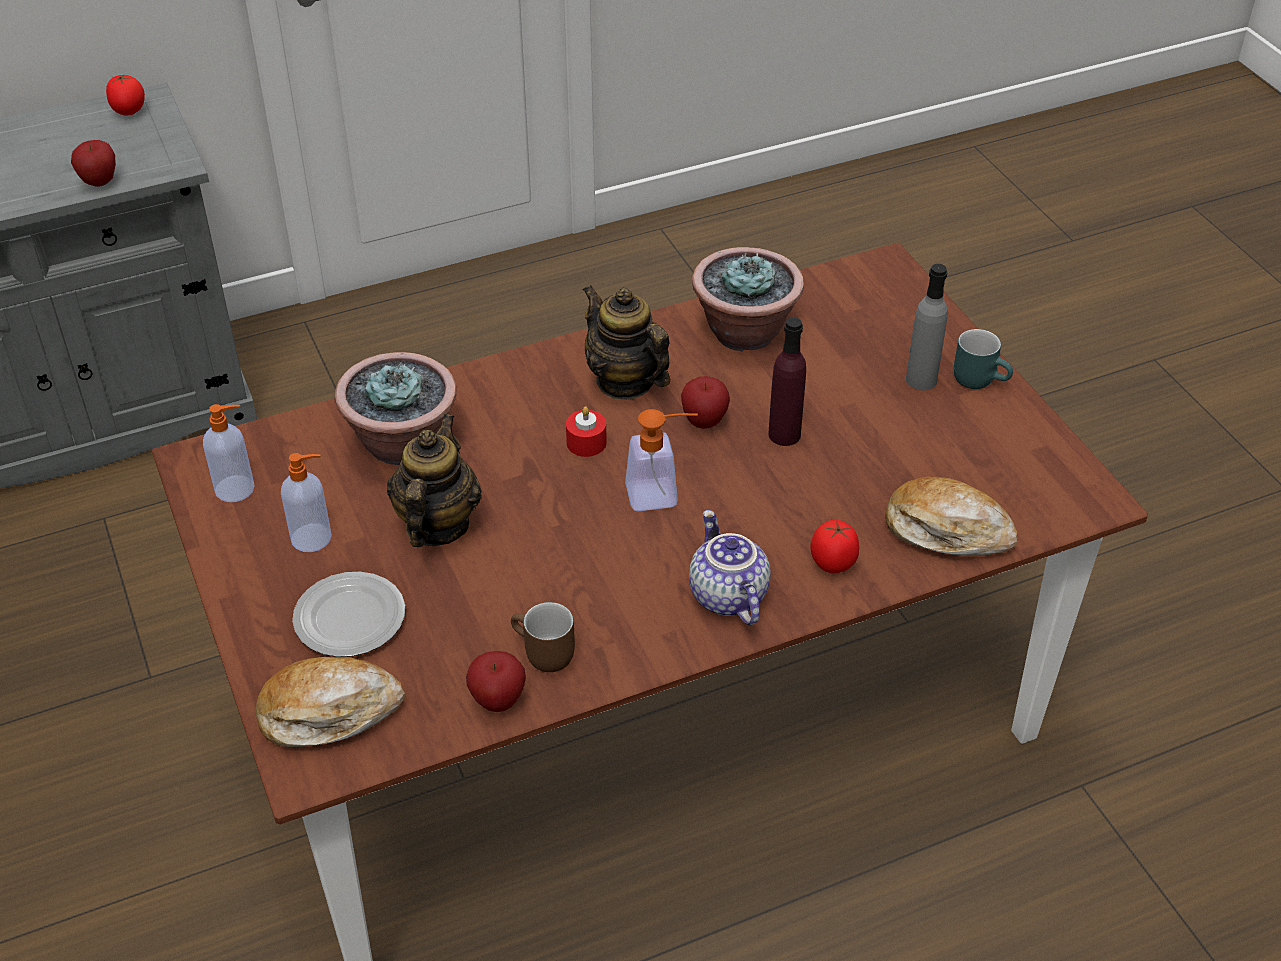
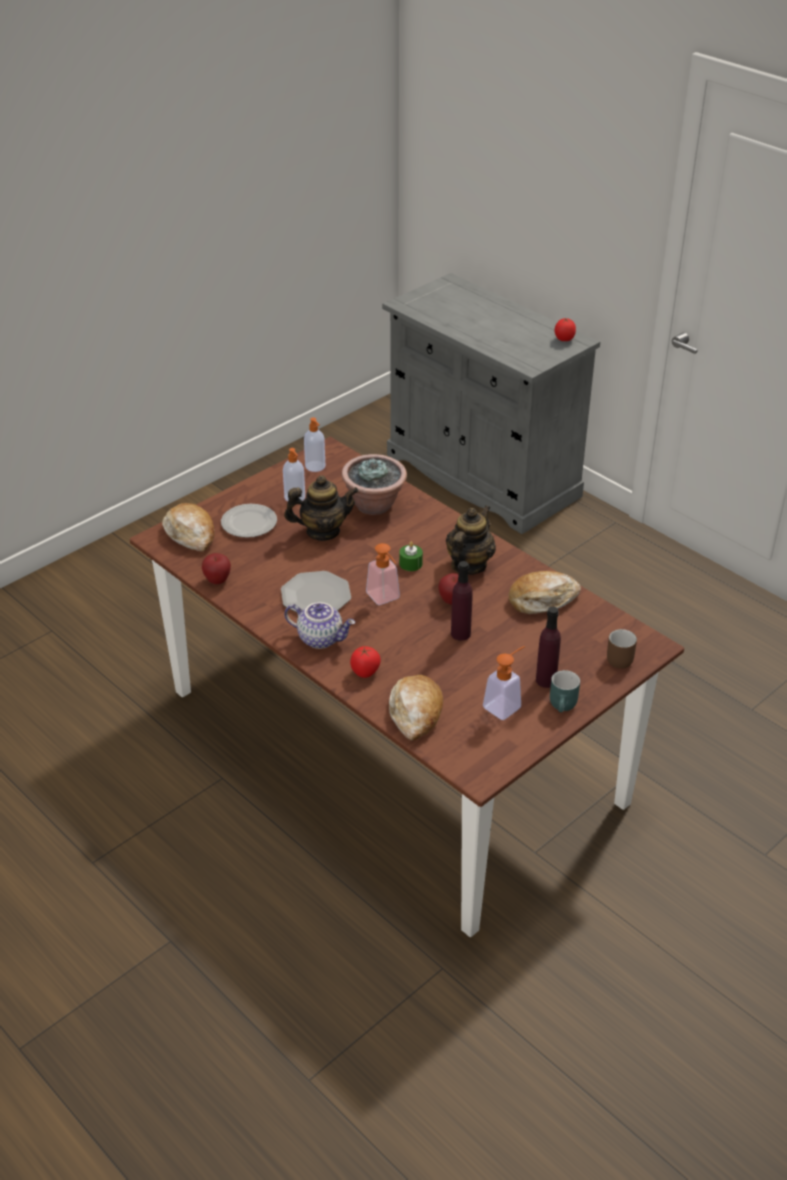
camera: 70 degrees right, 5 degrees down
apple [71,140,116,187] -> none
brown mug [511,602,575,672] -> brown mug moved to [607,629,637,669]
red candle [566,406,607,457] -> green candle [399,542,423,571]
teapot [689,510,771,625] -> teapot turned 60 degrees clockwise [284,602,355,649]
potted plant [692,247,804,351] -> bread [509,571,581,614]
grey bottle [906,264,948,390] -> purple bottle [536,607,561,688]
none -> plate [281,571,351,612]
none -> soap dispenser [483,646,525,720]

